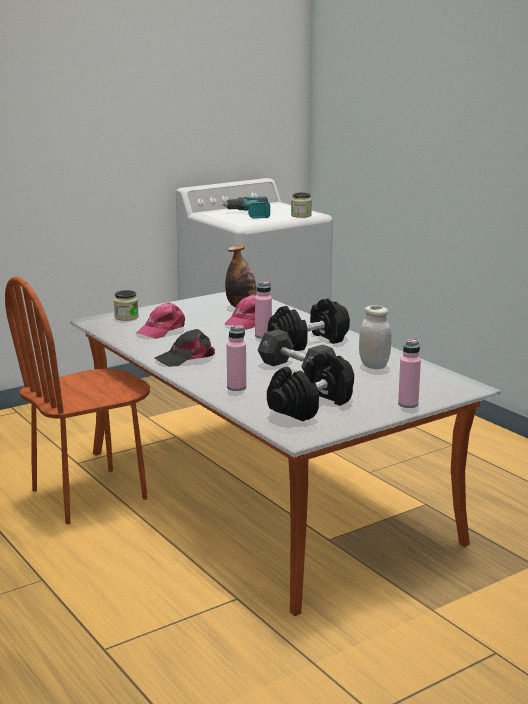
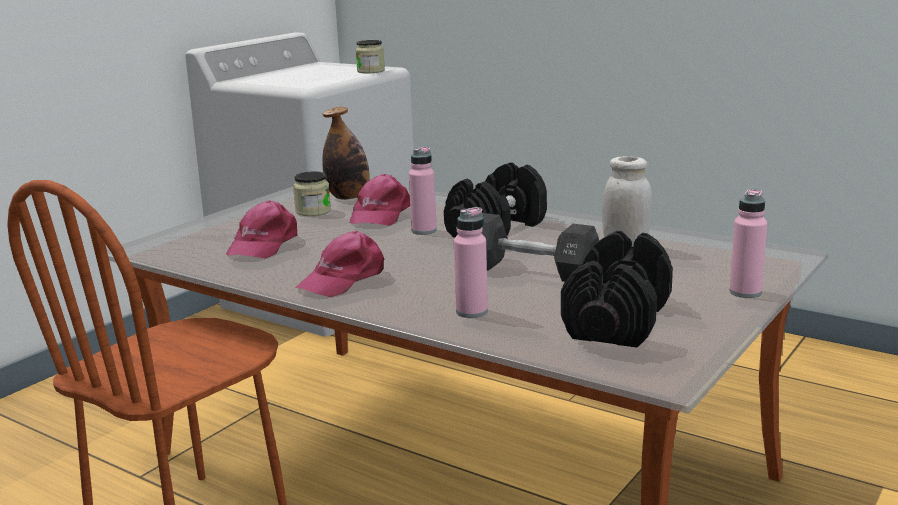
camera: 20 degrees left, 0 degrees up
jar [114,290,139,321] -> jar moved to [293,171,331,216]
black cap [155,329,215,367] -> pink cap [295,230,384,297]
power drill [222,196,270,219] -> none

